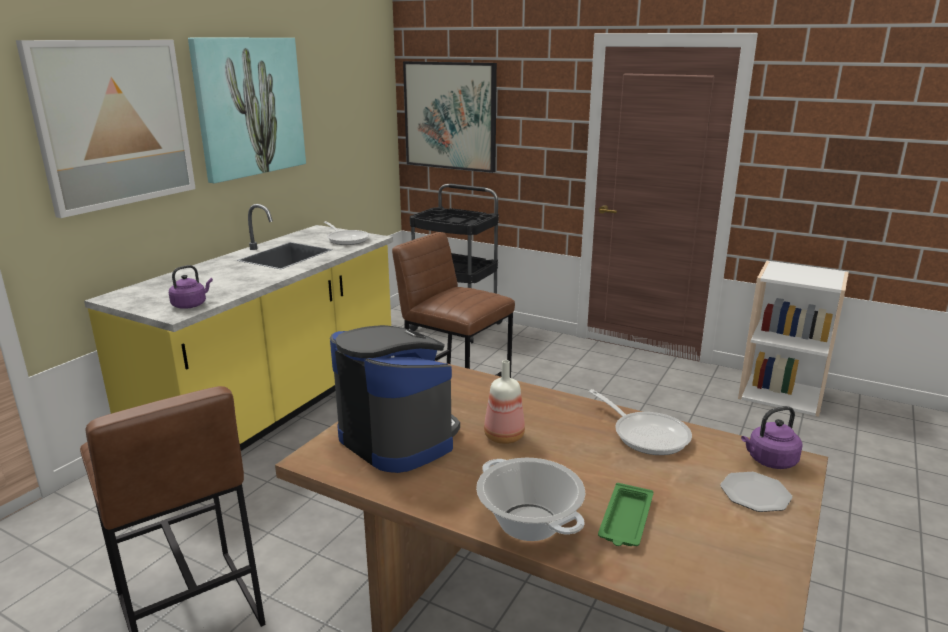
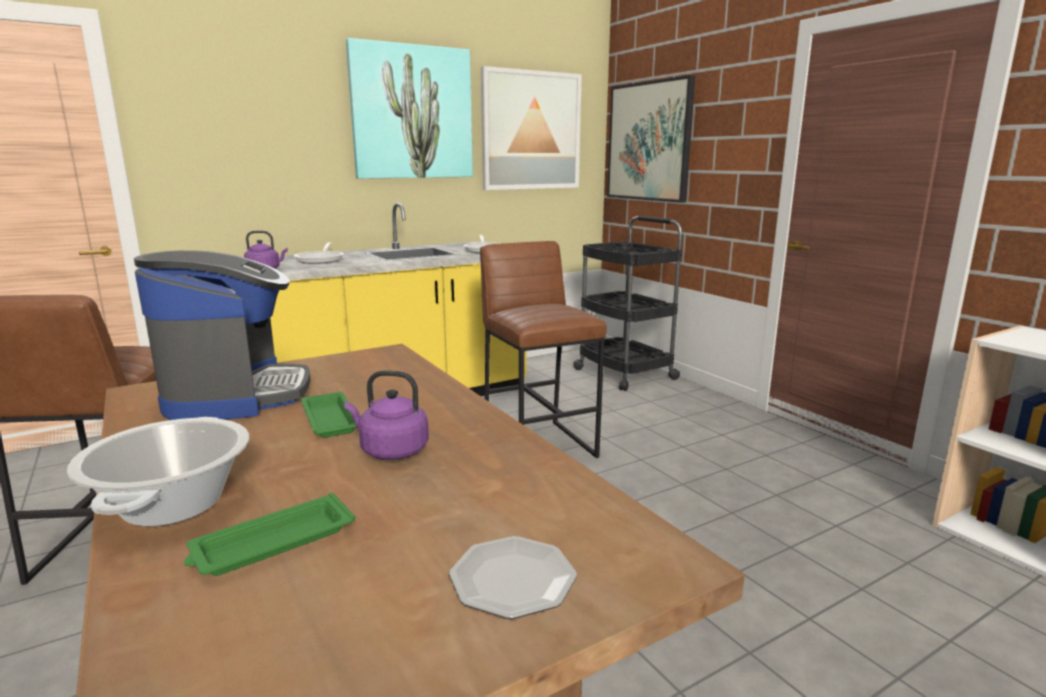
camera: 30 degrees right, 5 degrees down
picture [16,40,196,218] -> picture moved to [481,66,582,190]
bottle [484,360,525,444] -> green tray [301,392,358,438]
frying pan [589,389,692,455] -> frying pan moved to [294,242,344,264]
purple kettle [741,406,802,469] -> purple kettle moved to [344,370,429,460]

